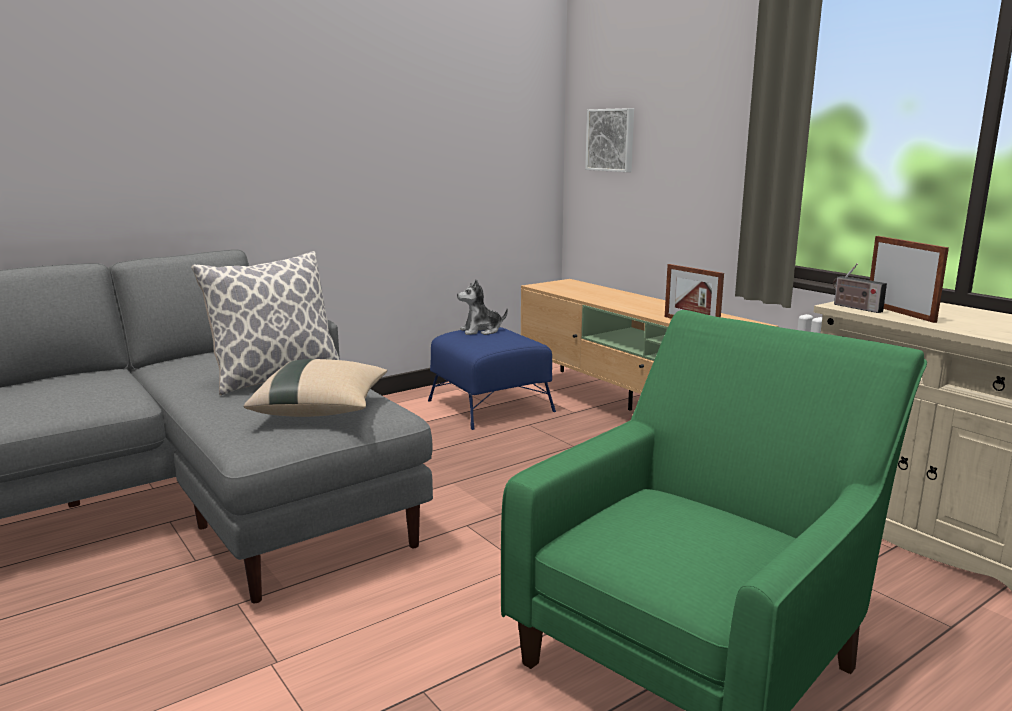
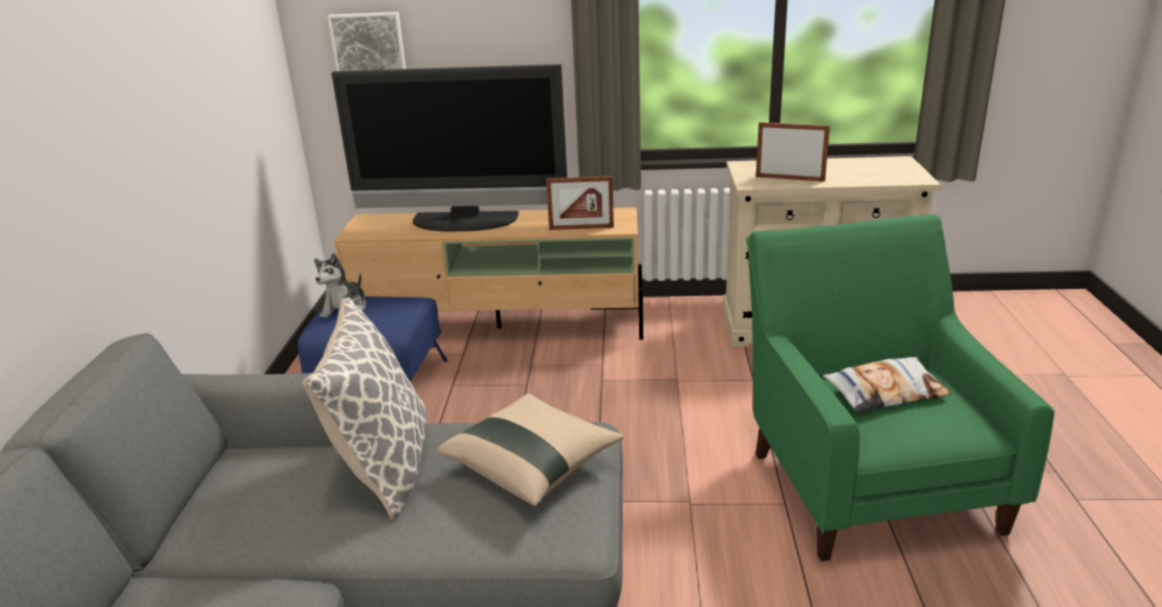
camera: 50 degrees left, 10 degrees up
radio [833,263,887,313] -> none
none -> television [331,64,567,231]
none -> pillow [823,357,951,413]

